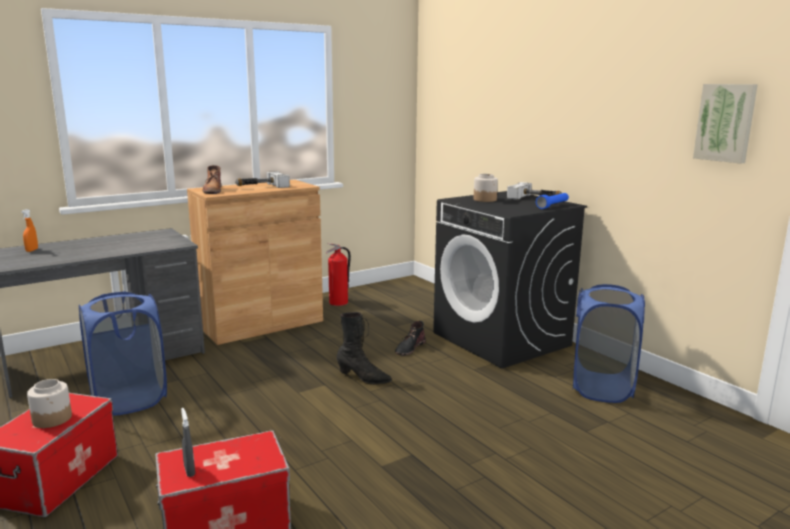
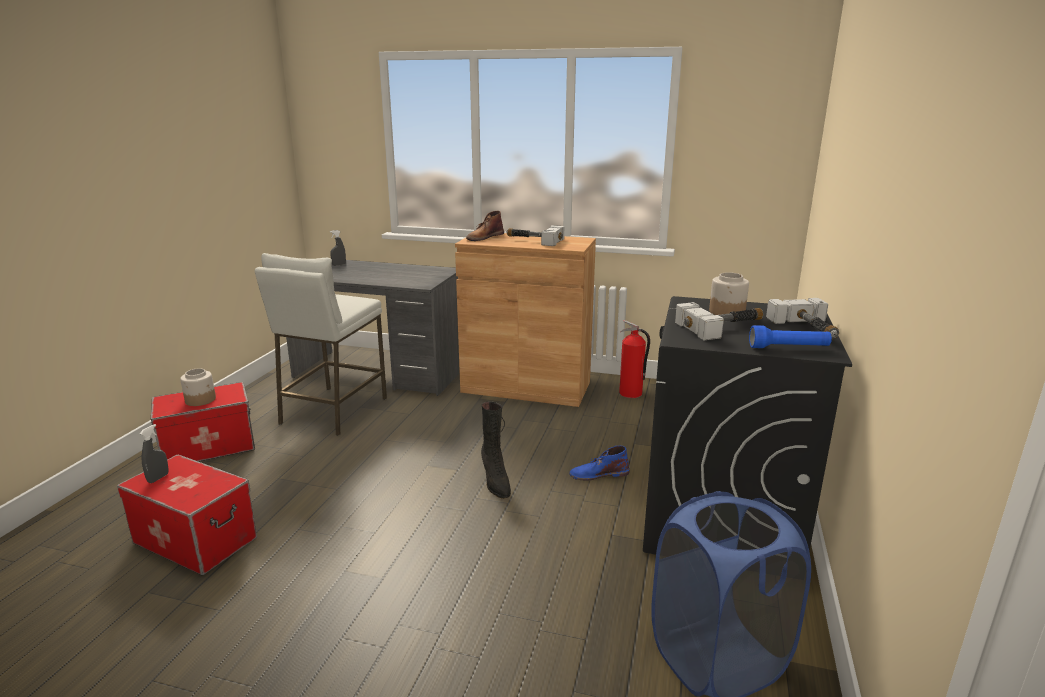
camera: 50 degrees right, 5 degrees up
orange spray bottle [21,209,38,252] -> grey spray bottle [330,230,346,266]
blue laundry basket [79,292,167,415] -> white stool [255,253,387,436]
black boot [395,321,426,356] -> blue boot [569,446,630,480]
picture [693,84,758,163] -> none
none -> hammer [675,302,764,341]

